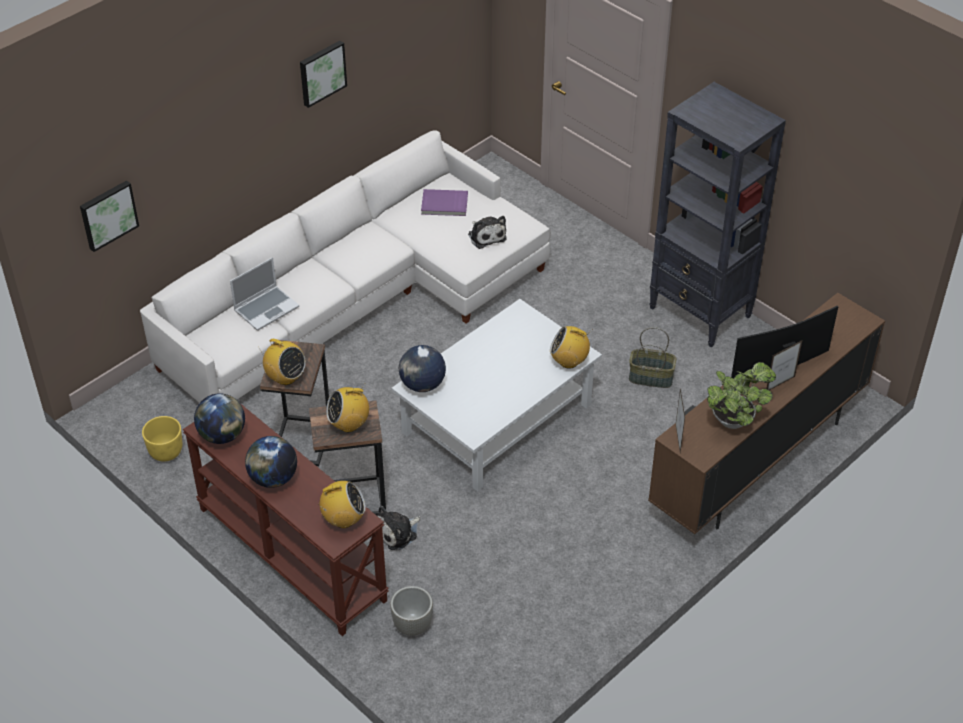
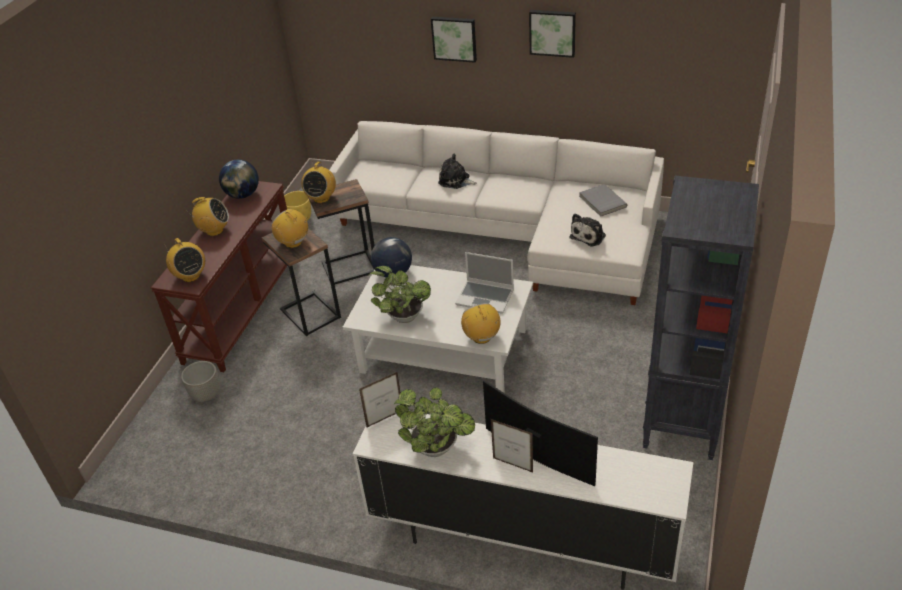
camera: 65 degrees right, 5 degrees down
picture [80,180,139,252] -> picture moved to [431,17,477,63]
laptop [230,257,299,331] -> laptop moved to [455,252,514,314]
globe [245,436,297,488] -> radio [186,197,229,236]
plush toy [377,506,421,550] -> plush toy moved to [438,153,477,189]
purple book [421,189,468,216] -> grey book [579,184,627,217]
basket [629,327,677,388] -> none
brown tv stand [648,293,885,534] -> white tv stand [353,413,694,590]
none -> potted plant [368,266,431,323]

